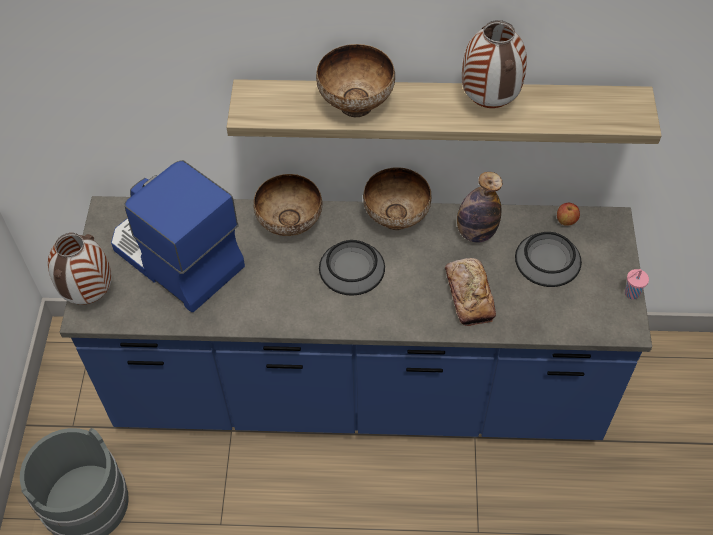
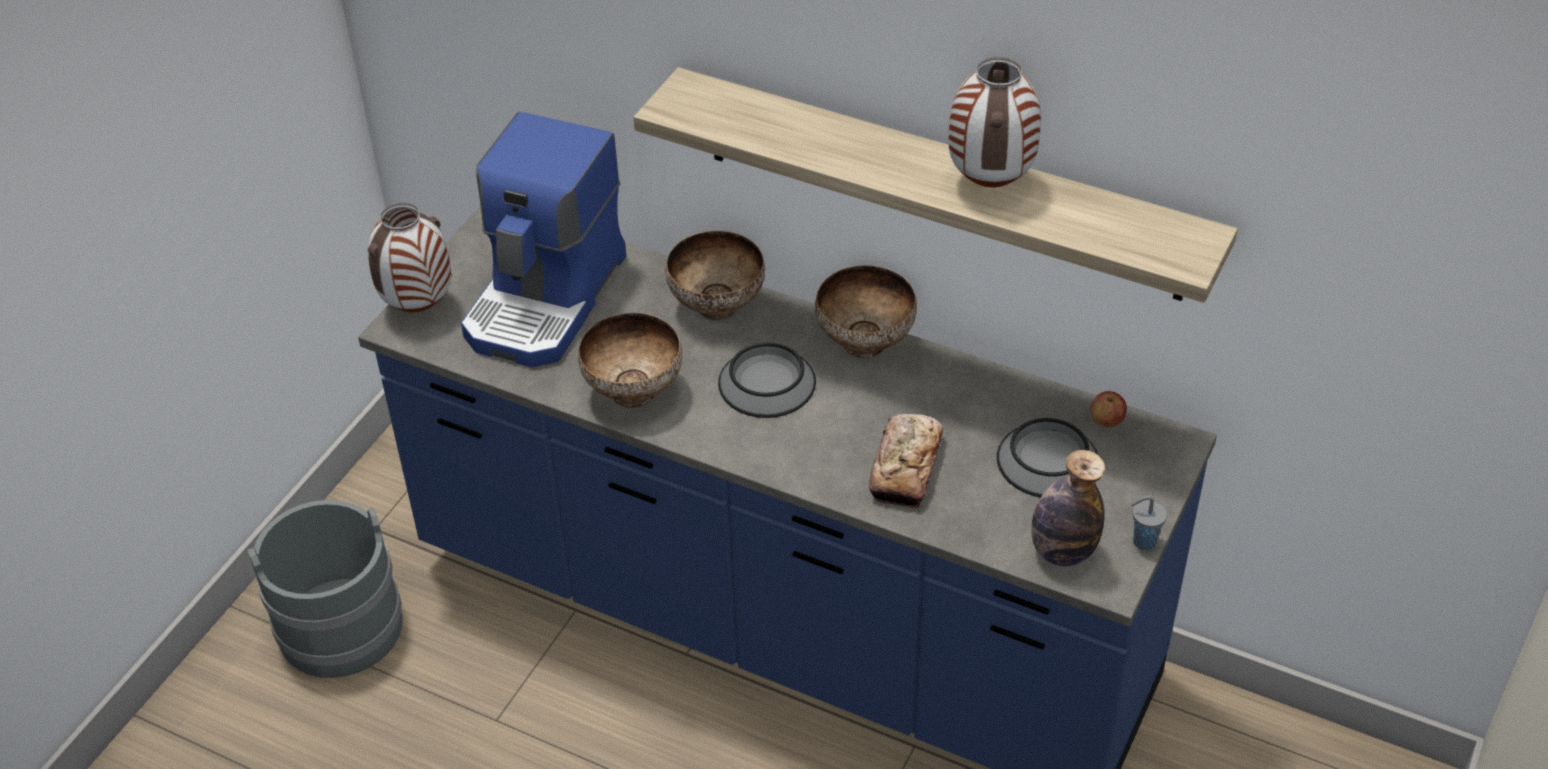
camera: 25 degrees right, 10 degrees down
coffee machine [111,160,245,312] -> coffee machine turned 135 degrees counterclockwise [461,112,626,367]
bowl [316,44,395,117] -> bowl moved to [578,313,682,408]
bottle [457,172,503,243] -> bottle moved to [1031,450,1105,567]
pink cup [625,269,649,299] -> grey cup [1131,496,1167,550]

